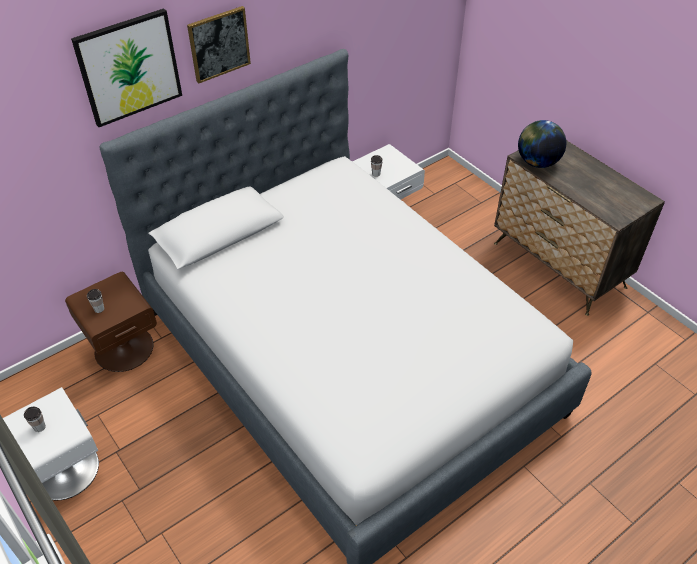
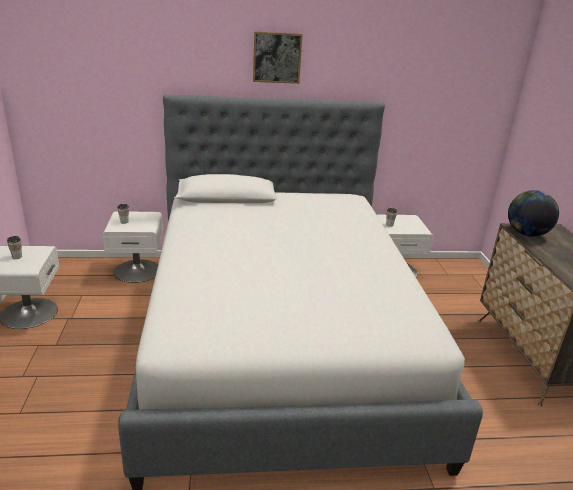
camera: 30 degrees right, 20 degrees down
brown nightstand [65,272,157,372] -> white nightstand [103,211,163,283]
picture [71,8,182,127] -> none

